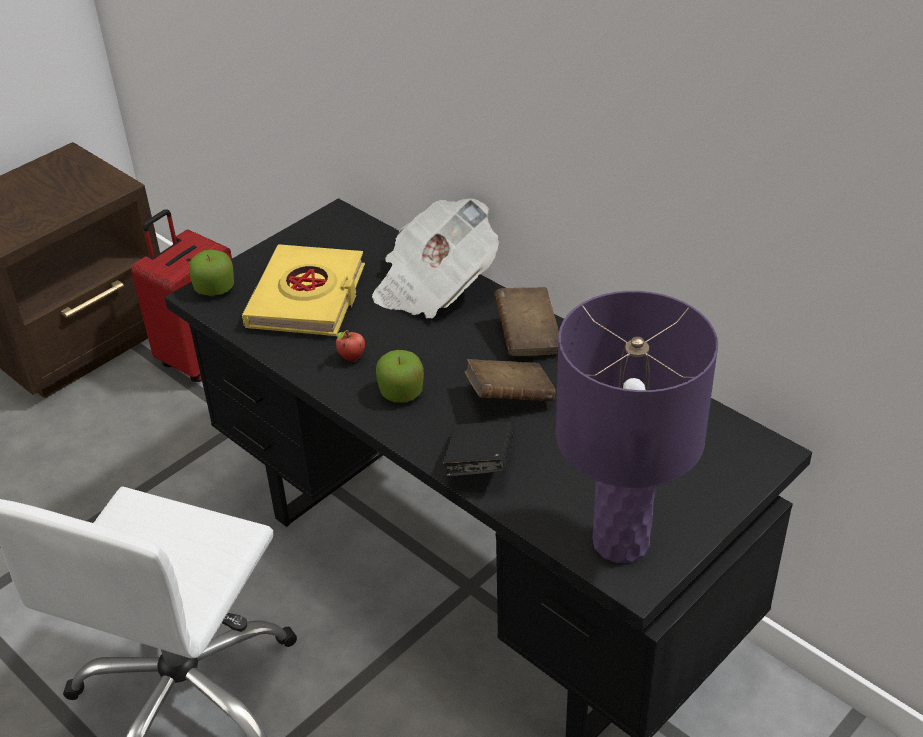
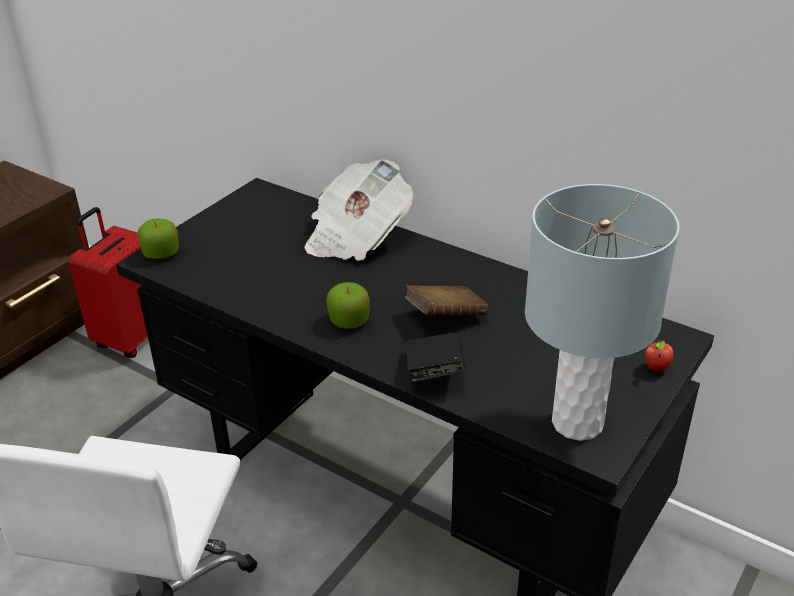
camera: 10 degrees left, 5 degrees down
yellow book [242,244,365,336] -> none
apple [336,330,365,362] -> apple moved to [645,341,674,372]
brown book [494,287,559,356] -> none
purple table lamp [556,291,718,563] -> grey table lamp [525,184,680,441]

